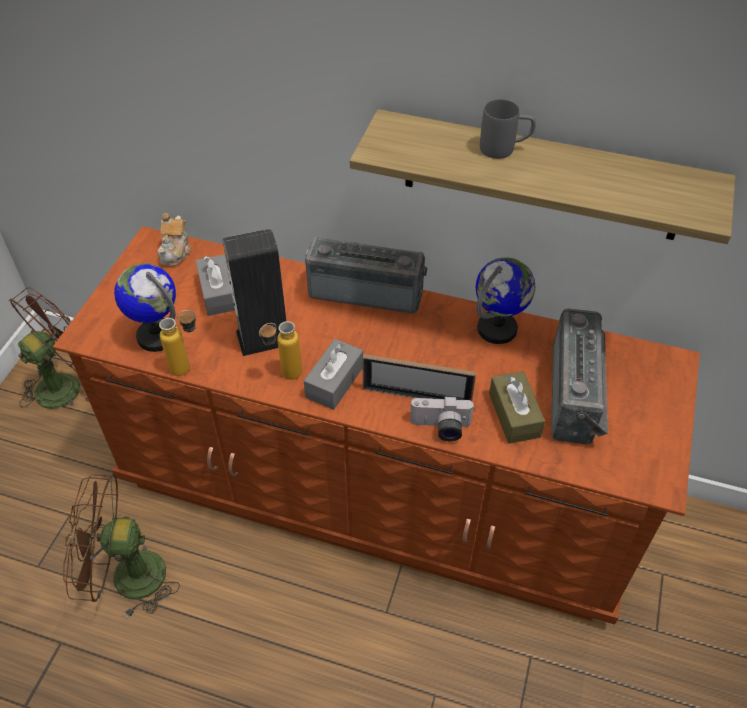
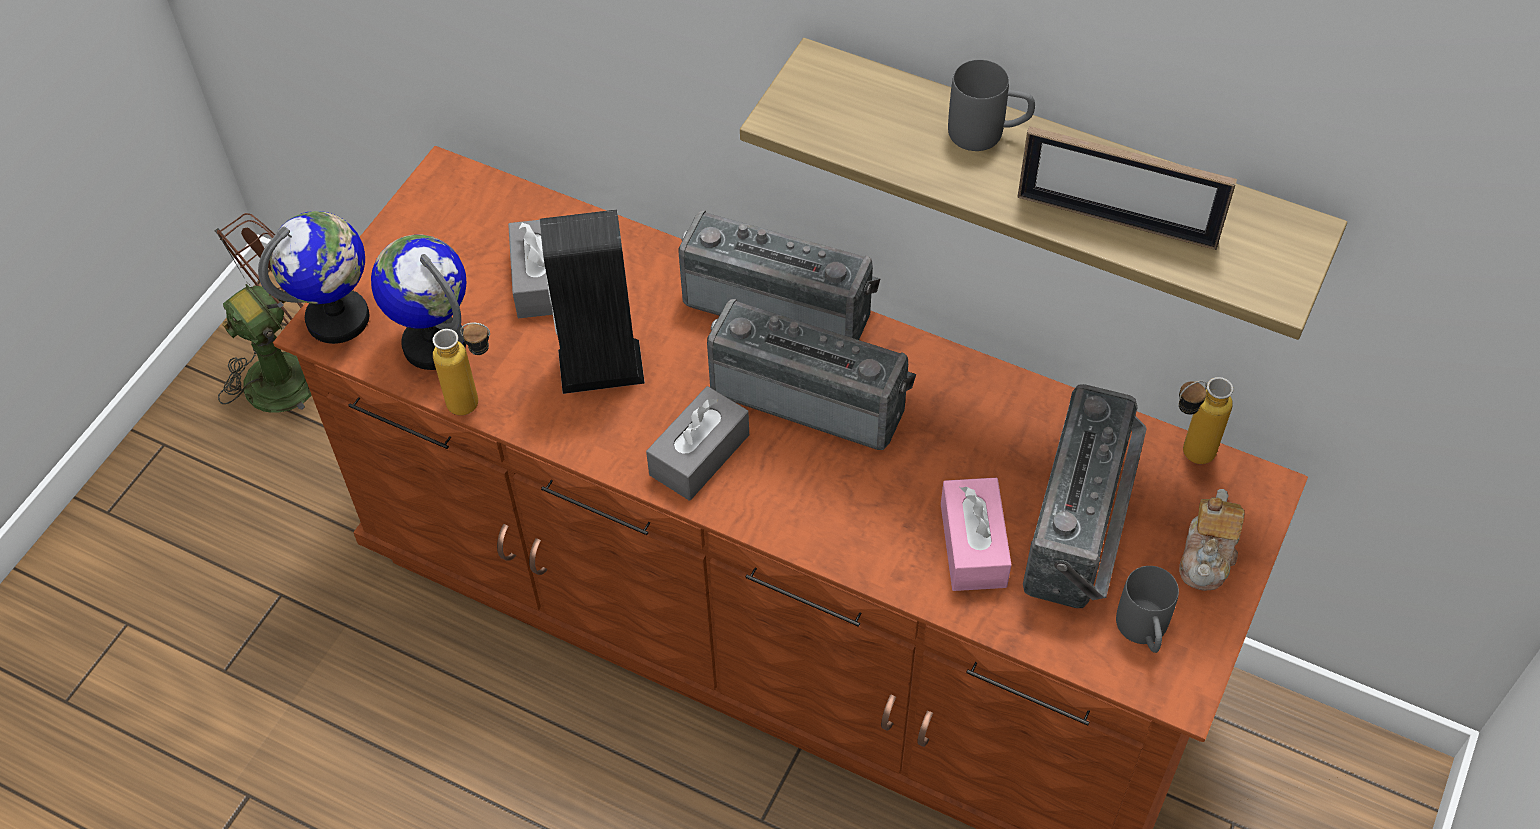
camera: 10 degrees right, 5 degrees up
brown fan [63,474,180,619] -> none
teapot [158,213,192,267] -> teapot moved to [1179,489,1244,591]
bottle [259,321,302,380] -> bottle moved to [1179,377,1233,464]
picture frame [362,354,476,401] -> picture frame moved to [1017,126,1237,250]
camera [410,395,475,441] -> none
globe [476,257,535,344] -> globe moved to [258,211,370,344]
brown tissue box [489,371,545,444] -> pink tissue box [941,478,1011,591]
none -> radio [707,299,916,450]
none -> grey mug [1116,566,1179,653]

